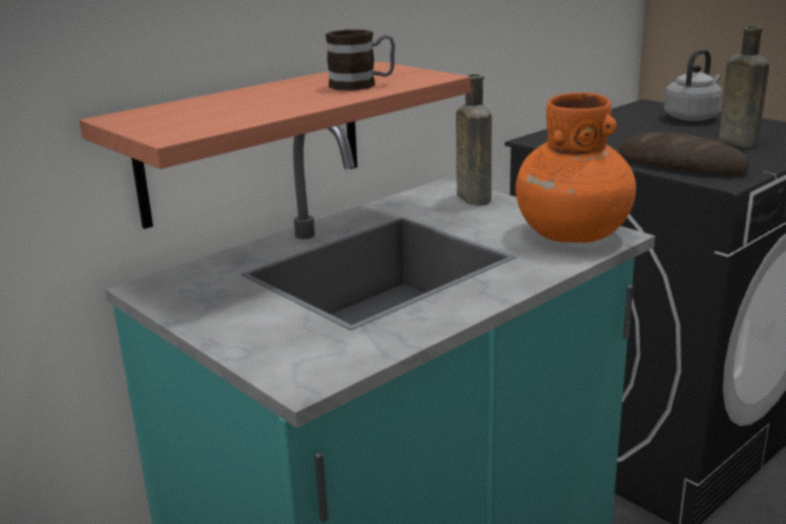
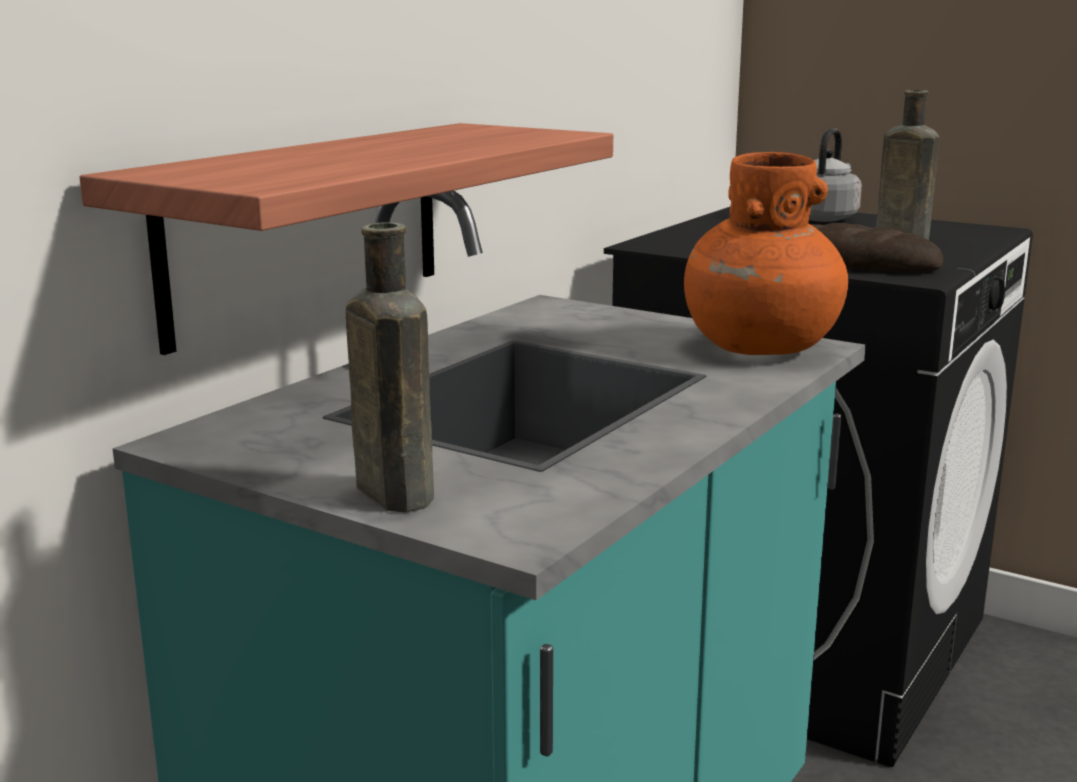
camera: 15 degrees left, 5 degrees down
mug [326,29,395,91] -> none
brown bottle [456,74,492,206] -> brown bottle moved to [346,222,434,512]

